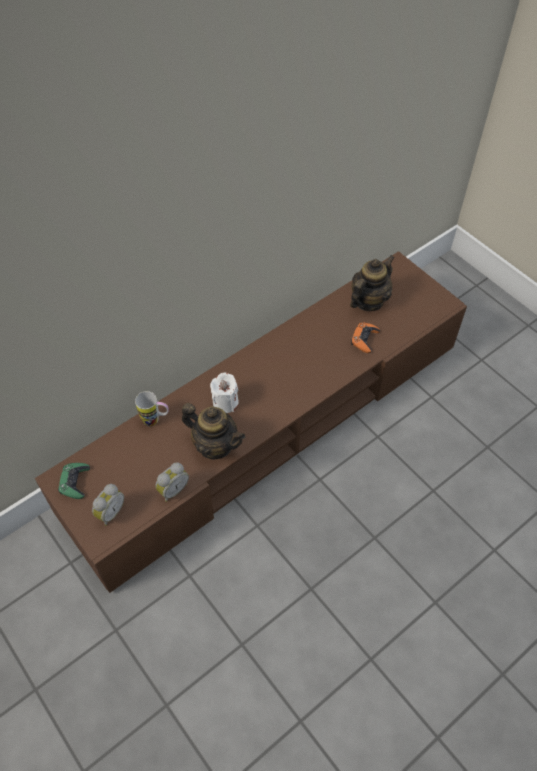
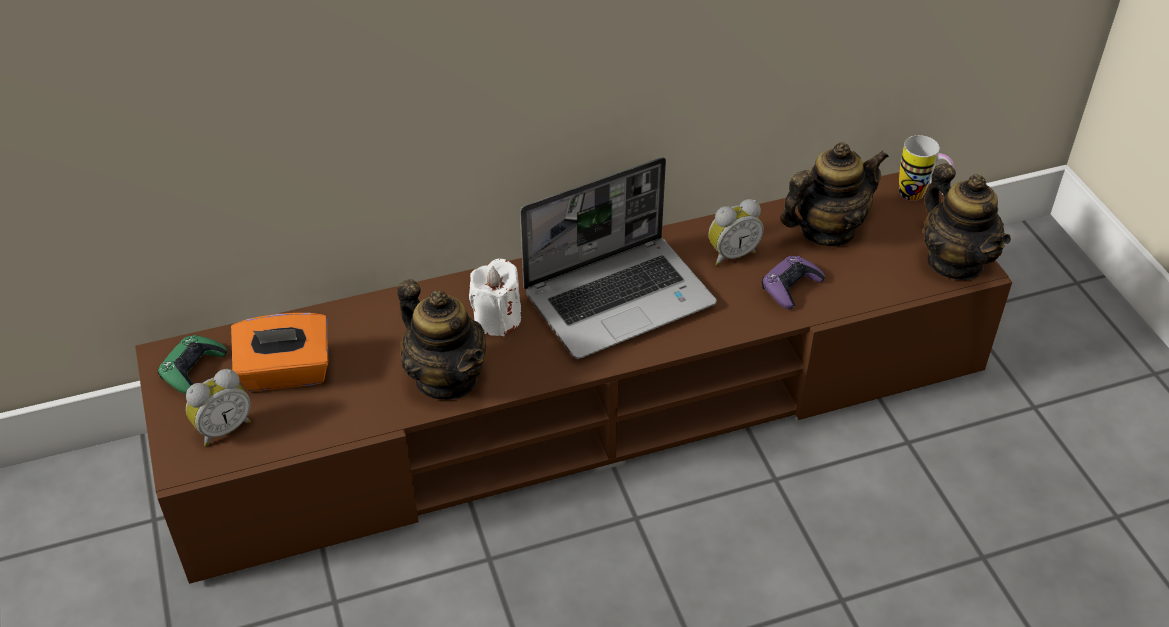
camera: 20 degrees right, 10 degrees down
mug [135,391,169,426] -> mug moved to [899,135,953,201]
alarm clock [155,462,189,502] -> alarm clock moved to [708,199,764,266]
orange game controller [351,322,380,353] -> purple game controller [762,256,825,309]
none -> orange tissue box [231,313,329,391]
none -> laptop [520,157,717,359]
none -> teapot [923,163,1011,280]

